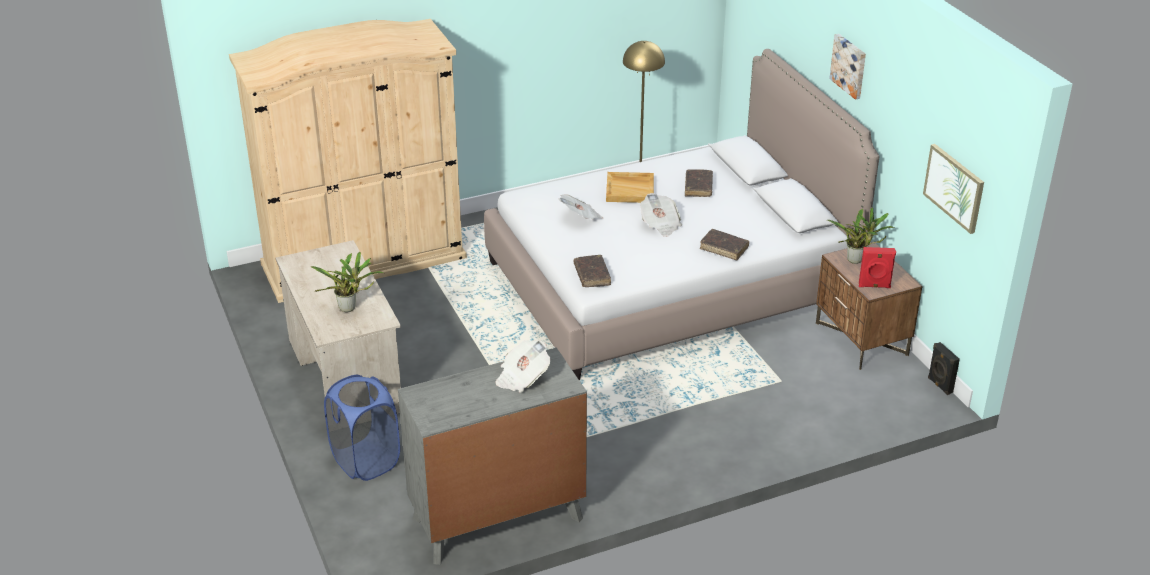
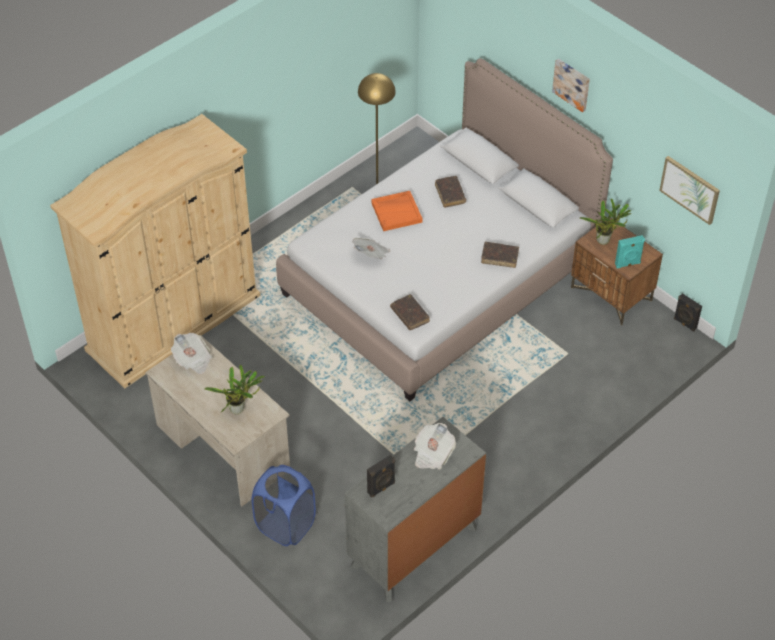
camera: 20 degrees left, 15 degrees up
beige tray [606,172,654,203] -> orange tray [371,191,423,231]
newspaper [640,193,682,237] -> newspaper moved to [171,333,213,375]
red speaker [859,247,896,288] -> turquoise speaker [615,235,645,268]
none -> black speaker [367,455,395,498]

